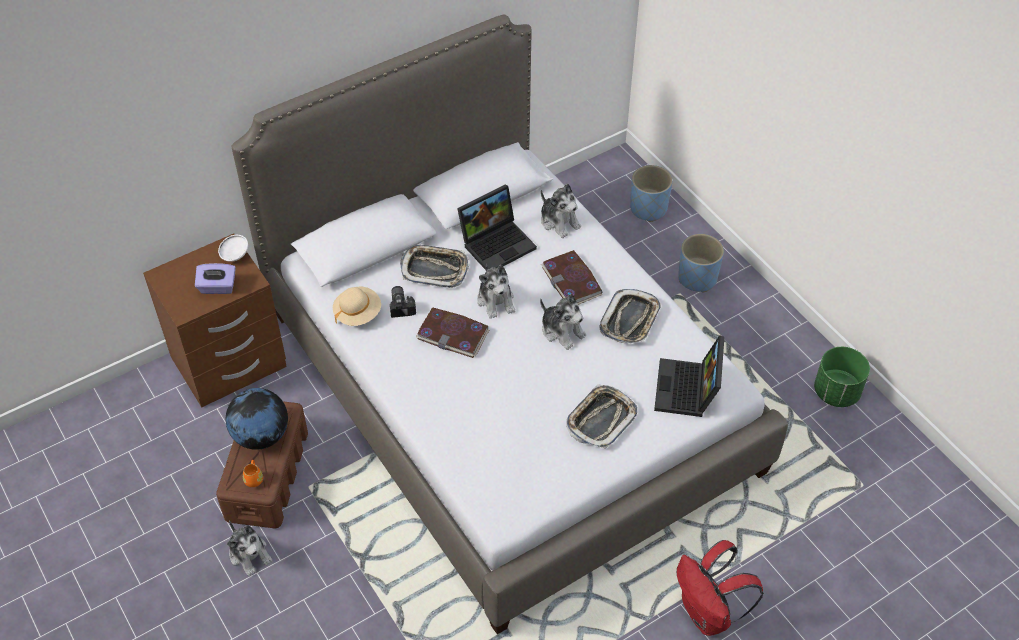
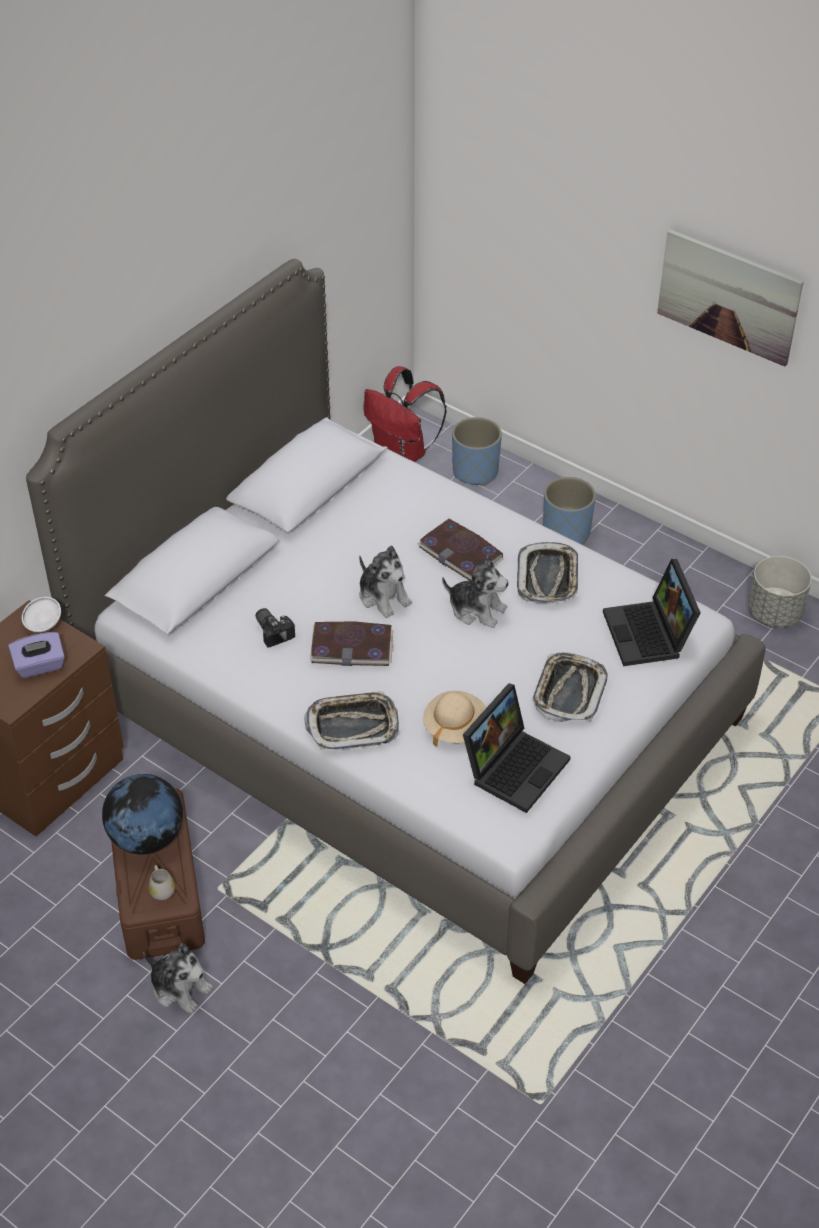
camera: 20 degrees left, 5 degrees down
orange mug [243,460,263,487] -> white mug [149,865,175,900]
beige hat [333,287,381,326] -> beige hat moved to [423,691,486,747]
tray [400,245,469,288] -> tray moved to [304,691,399,750]
laptop [457,184,537,270] -> laptop moved to [463,683,571,813]
plush toy [541,183,581,238] -> none
red backpack [677,540,764,636] -> red backpack moved to [363,366,447,462]
green planter [814,347,870,407] -> grey planter [748,556,812,627]
none -> picture [657,229,804,367]

